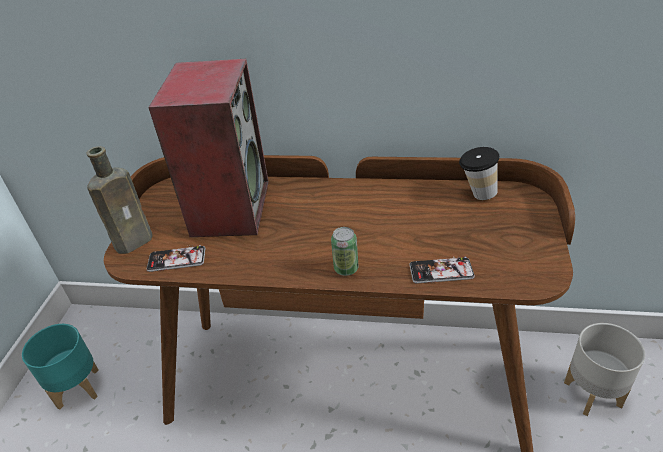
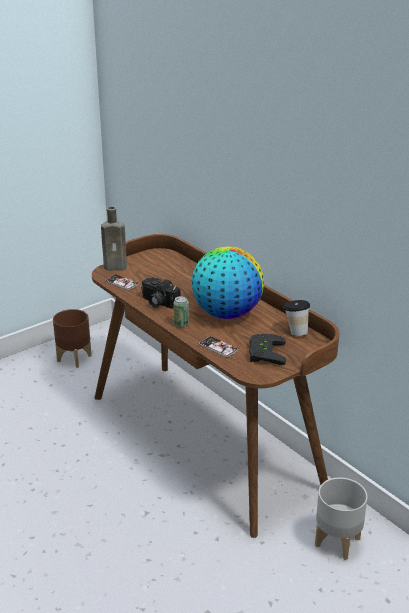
camera: 40 degrees right, 10 degrees down
turquoise planter [22,324,98,409] -> brown planter [53,309,92,368]
speaker [148,59,269,237] -> none
none -> camera [141,277,180,309]
none -> globe [192,247,264,319]
none -> black game controller [249,334,286,365]

